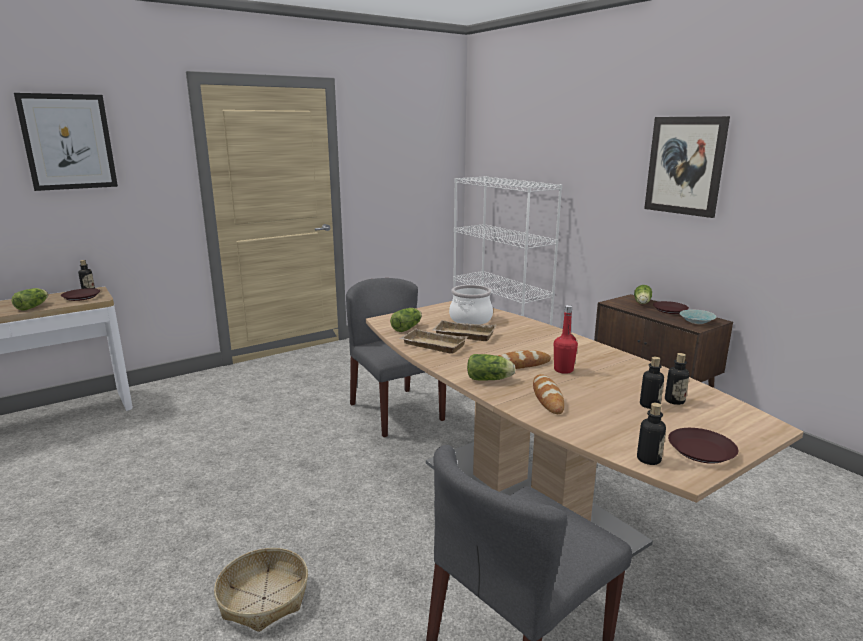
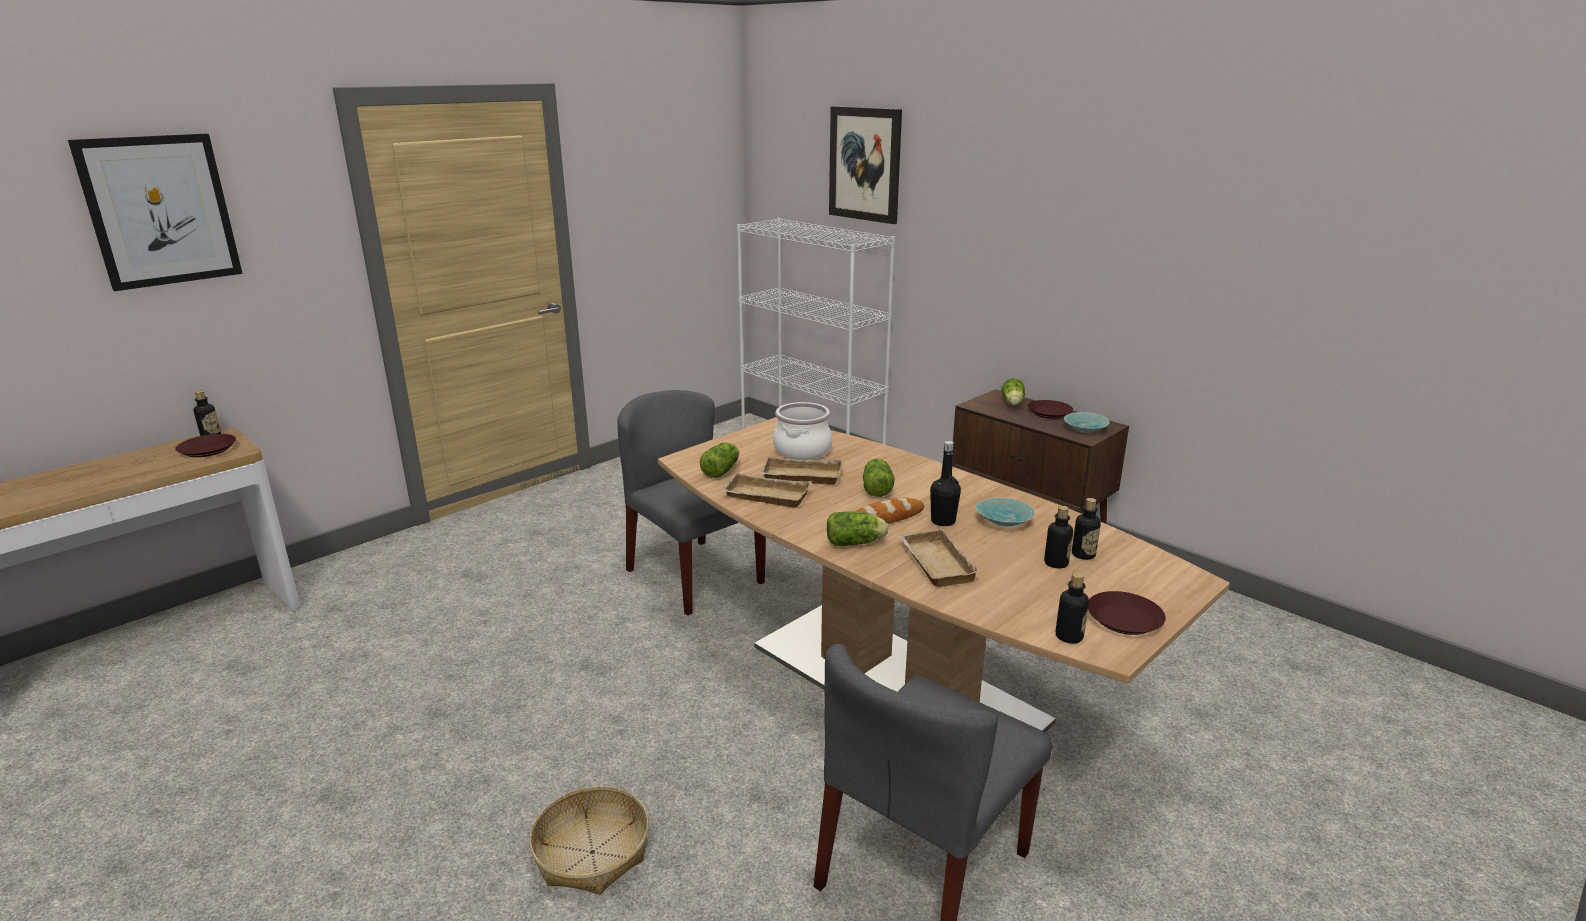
camera: 10 degrees left, 5 degrees up
lettuce [12,288,48,311] -> lettuce moved to [863,458,895,497]
bread [533,374,564,414] -> beige tray [898,529,981,587]
red bottle [554,305,578,374] -> black bottle [930,441,961,526]
picture [644,116,730,218] -> picture moved to [829,106,902,224]
none -> turquoise bowl [975,498,1035,527]

